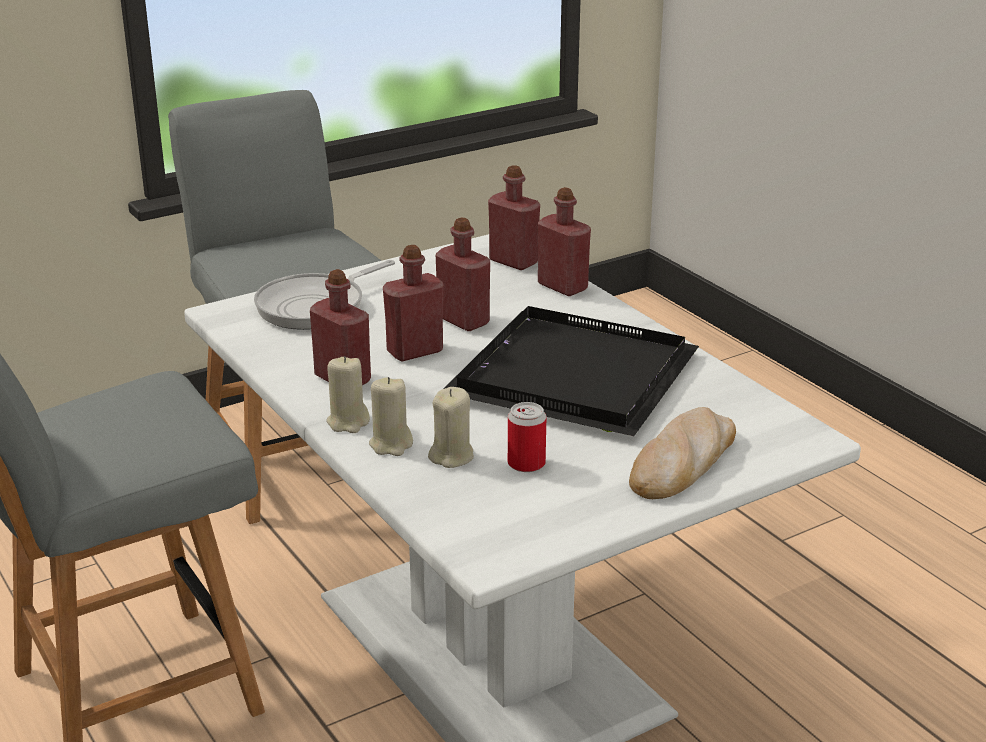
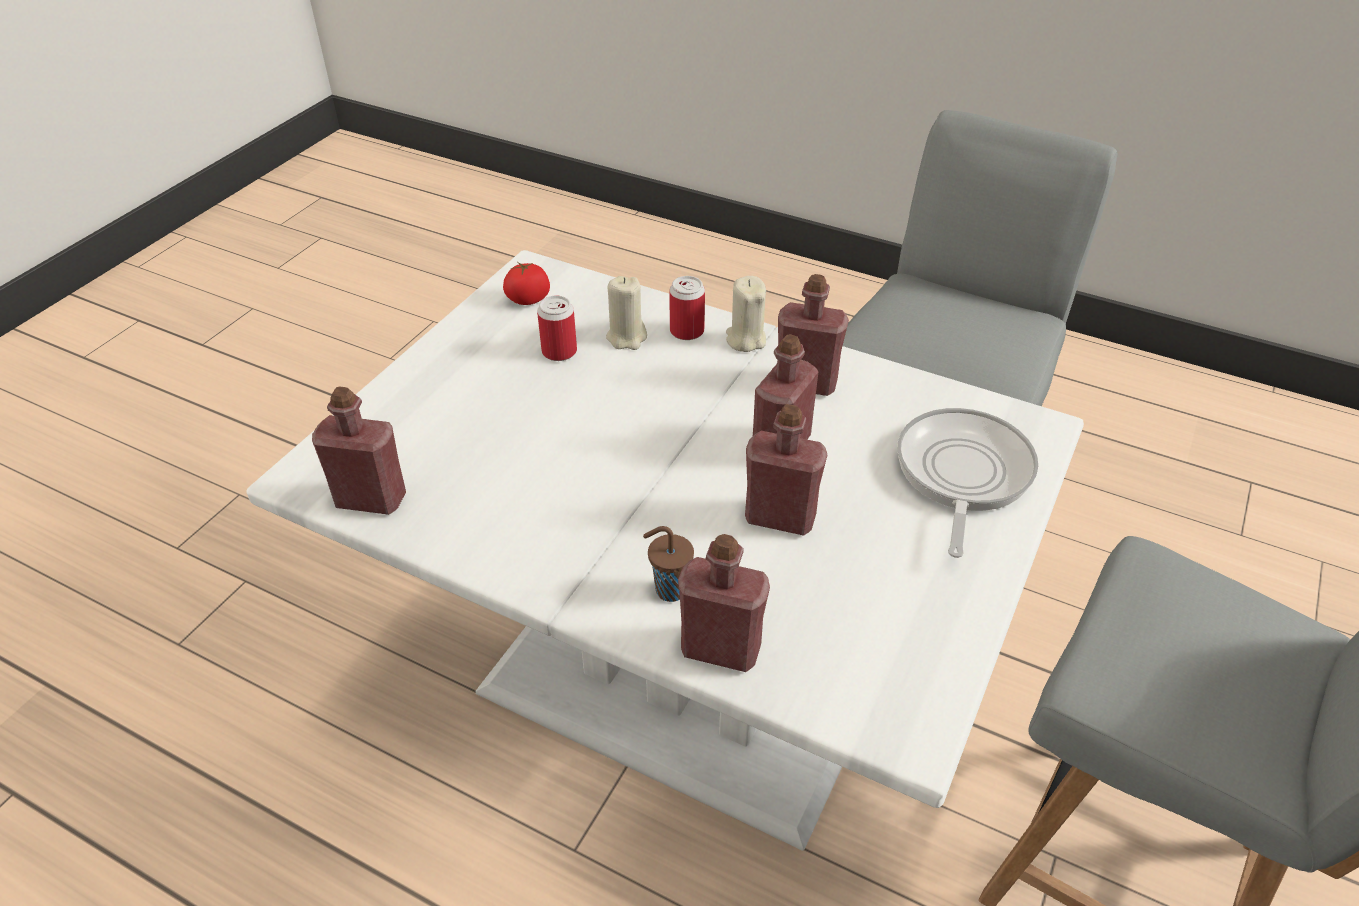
camera: 150 degrees right, 15 degrees up
beige candle [369,377,413,456] -> can [669,276,705,340]
black tray [444,306,699,436] -> none
red bottle [488,165,540,270] -> red bottle moved to [312,386,406,515]
bread [629,407,736,499] -> none
none -> tomato [503,262,550,305]
none -> brown cup [643,526,694,602]

